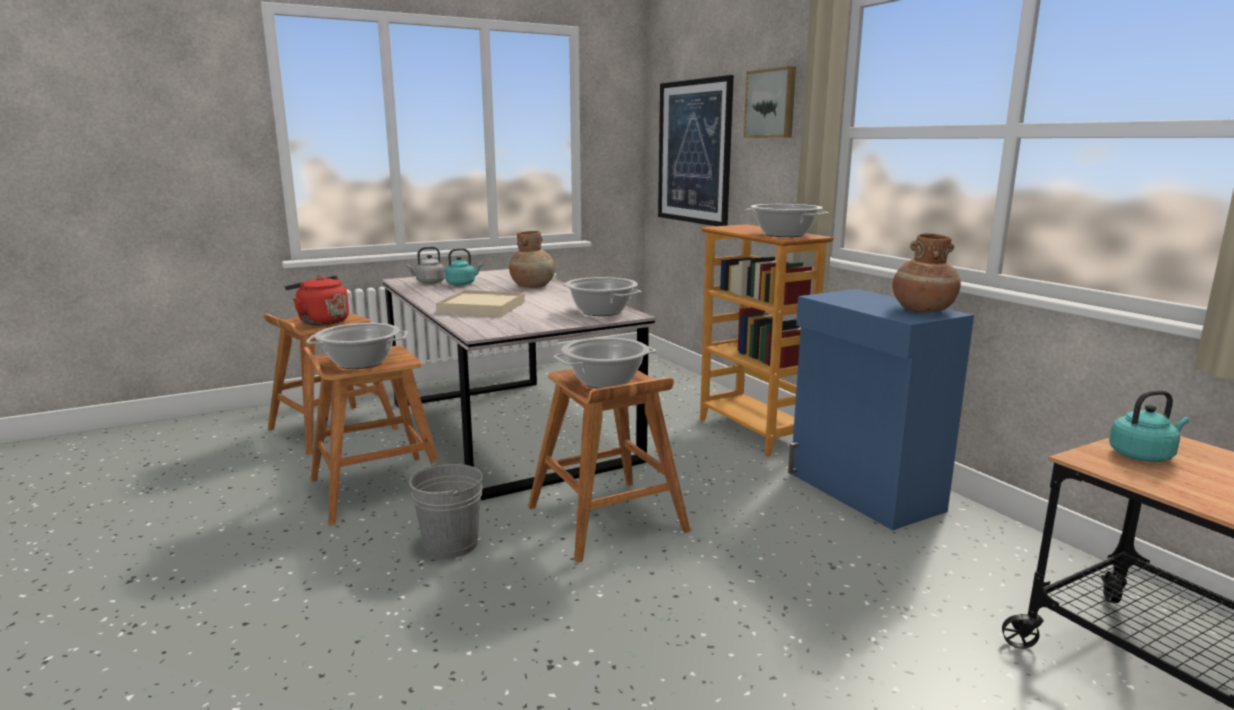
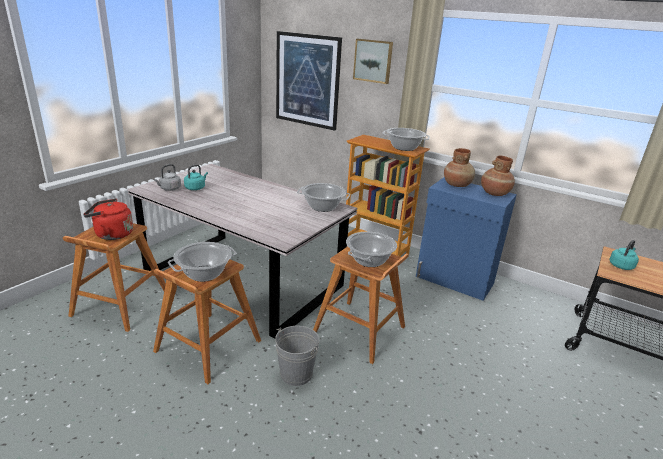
camera: 30 degrees left, 10 degrees up
beige tray [436,290,525,317] -> none
brown vase [509,231,555,288] -> brown vase moved to [444,148,475,187]

